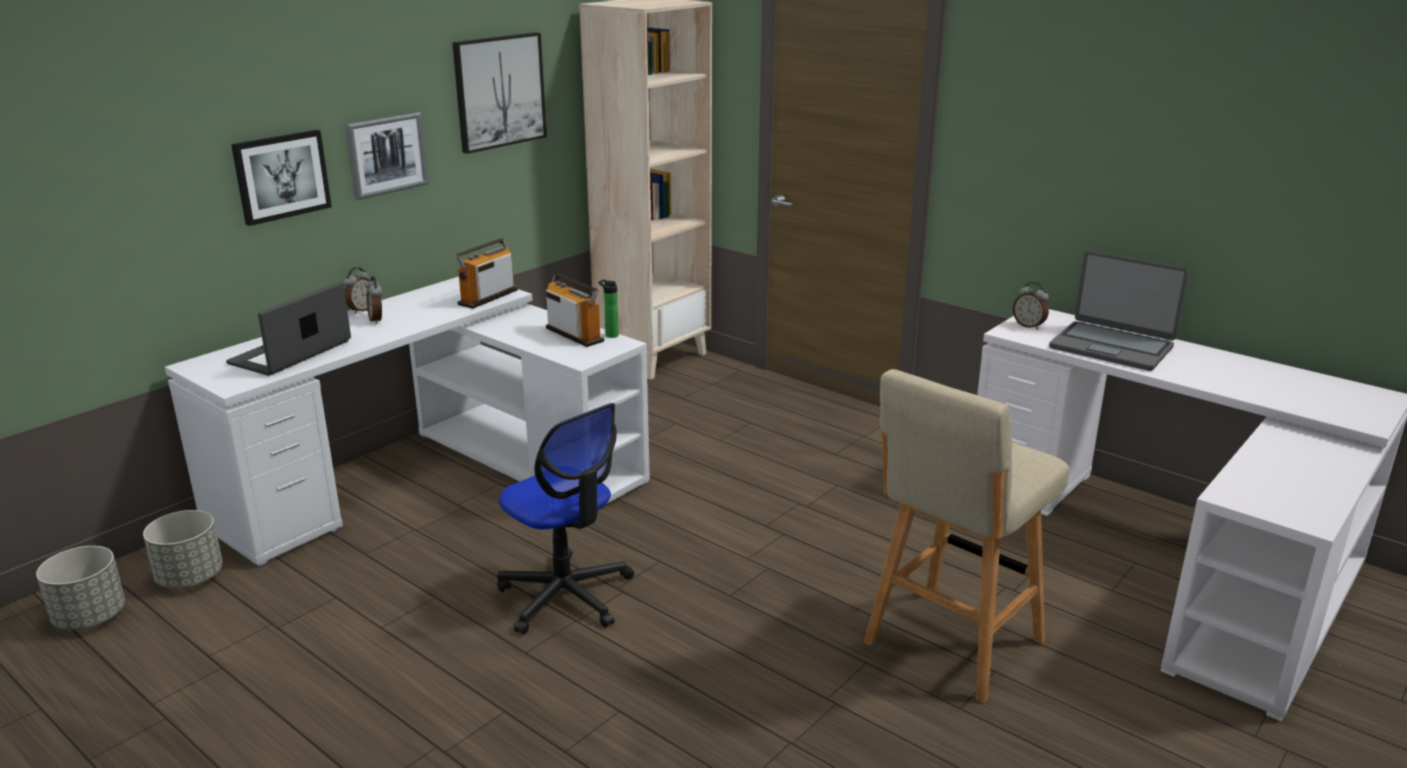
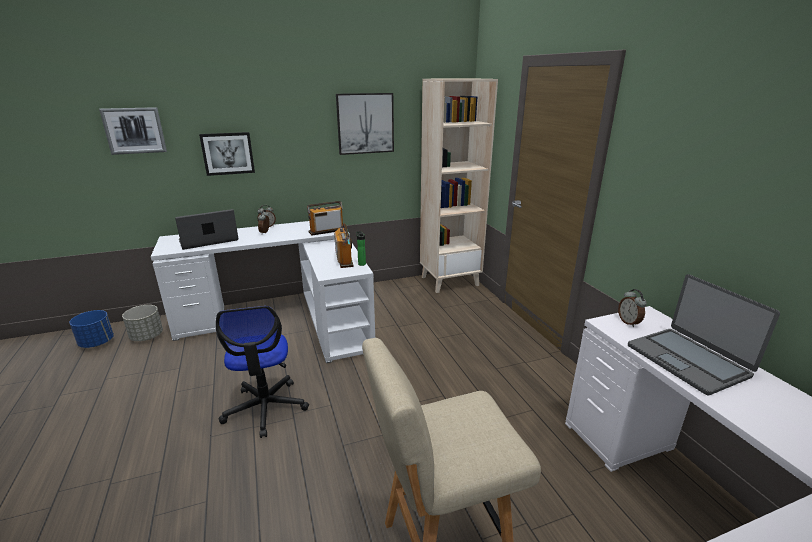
camera: 30 degrees right, 0 degrees up
grey planter [36,546,125,630] -> blue planter [69,310,114,348]
picture [345,112,429,200] -> picture moved to [99,107,167,155]

